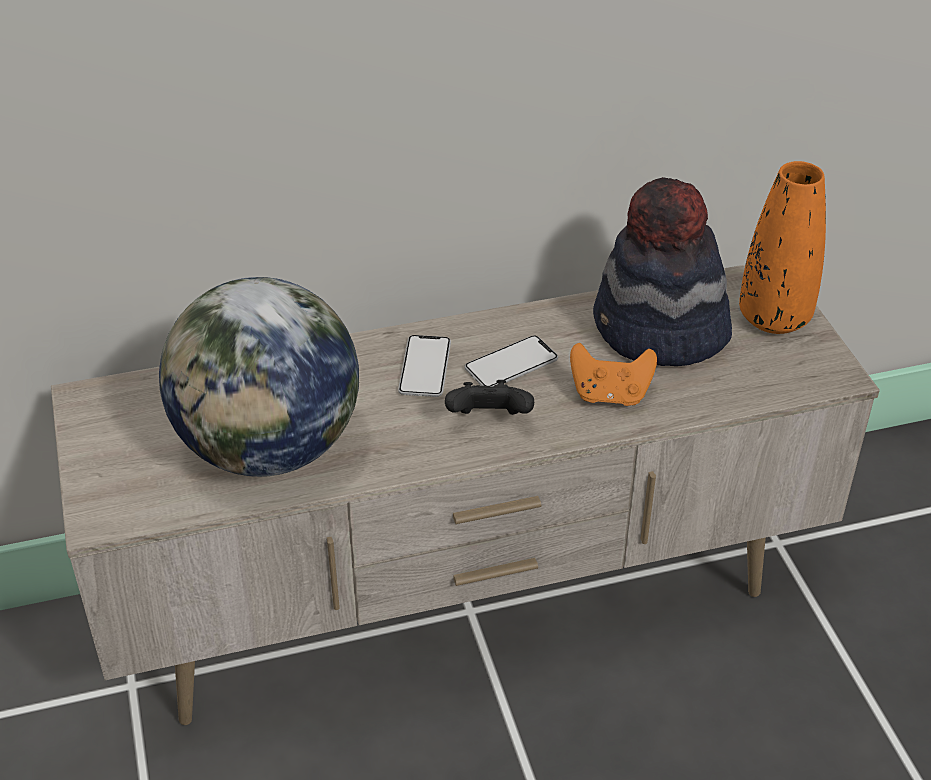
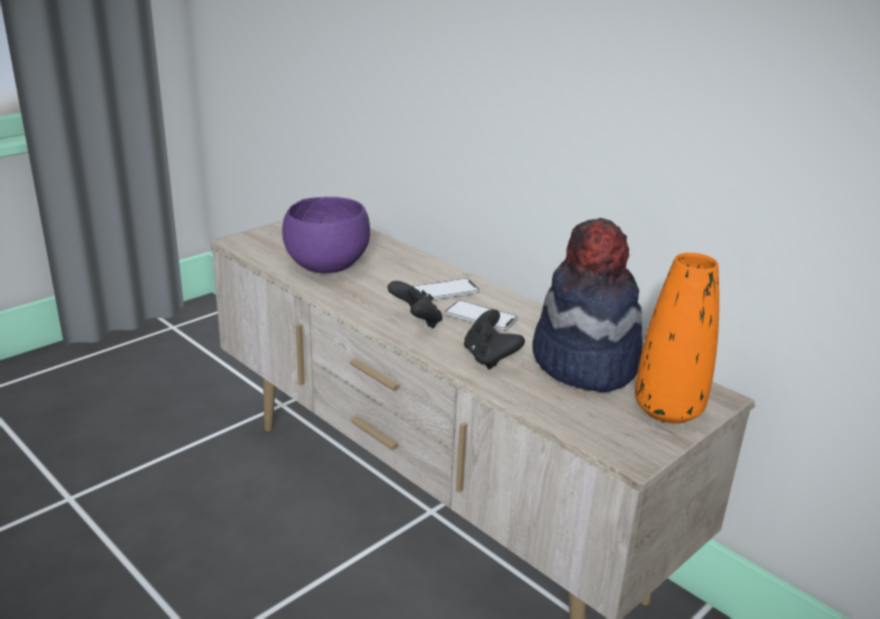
camera: 60 degrees right, 15 degrees down
globe [159,277,359,477] -> purple bowl [282,197,370,273]
orange game controller [570,343,657,406] -> black game controller [464,309,525,370]

